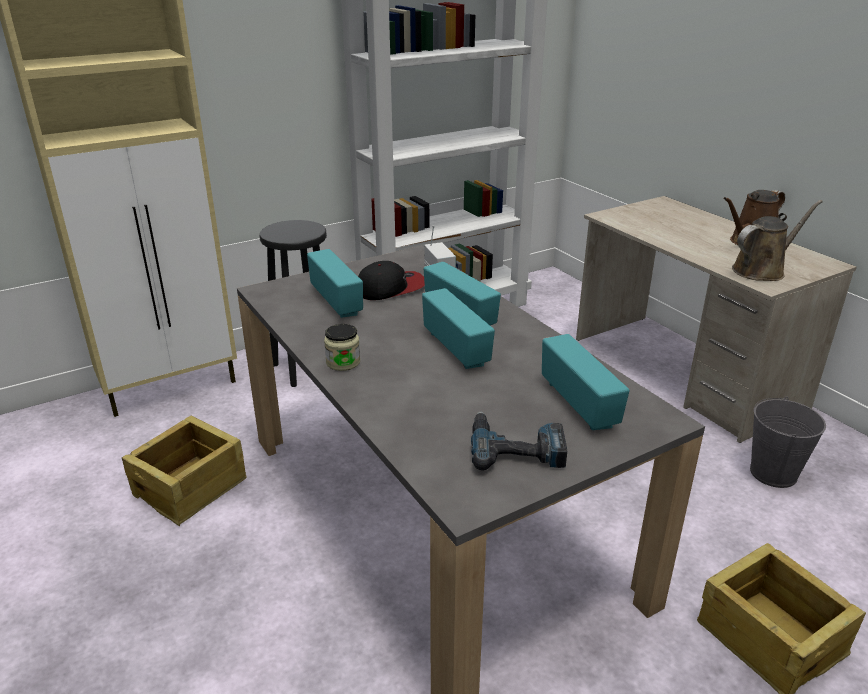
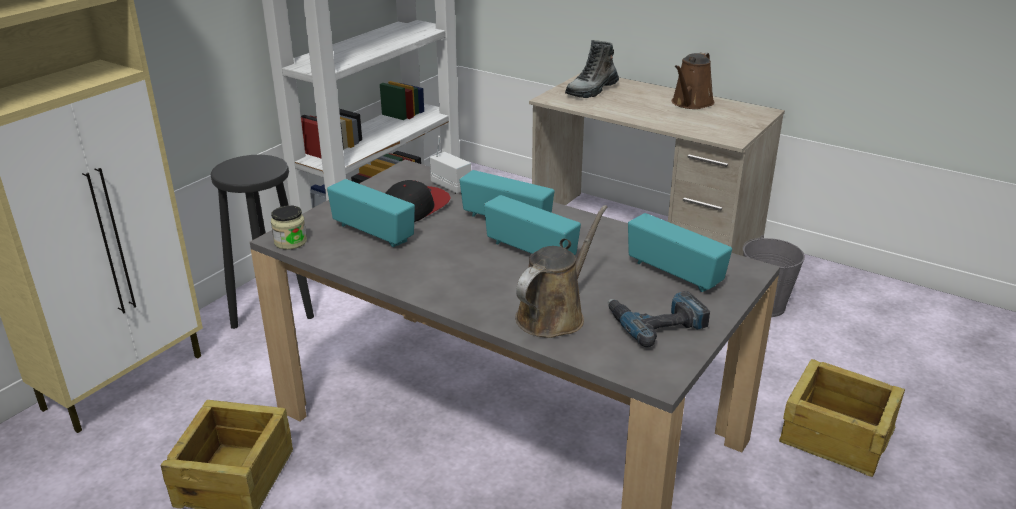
camera: 25 degrees left, 0 degrees up
jar [324,324,360,371] -> jar moved to [271,205,307,250]
brown watering can [732,200,823,281] -> brown watering can moved to [515,205,608,338]
none -> boot [565,40,619,98]

